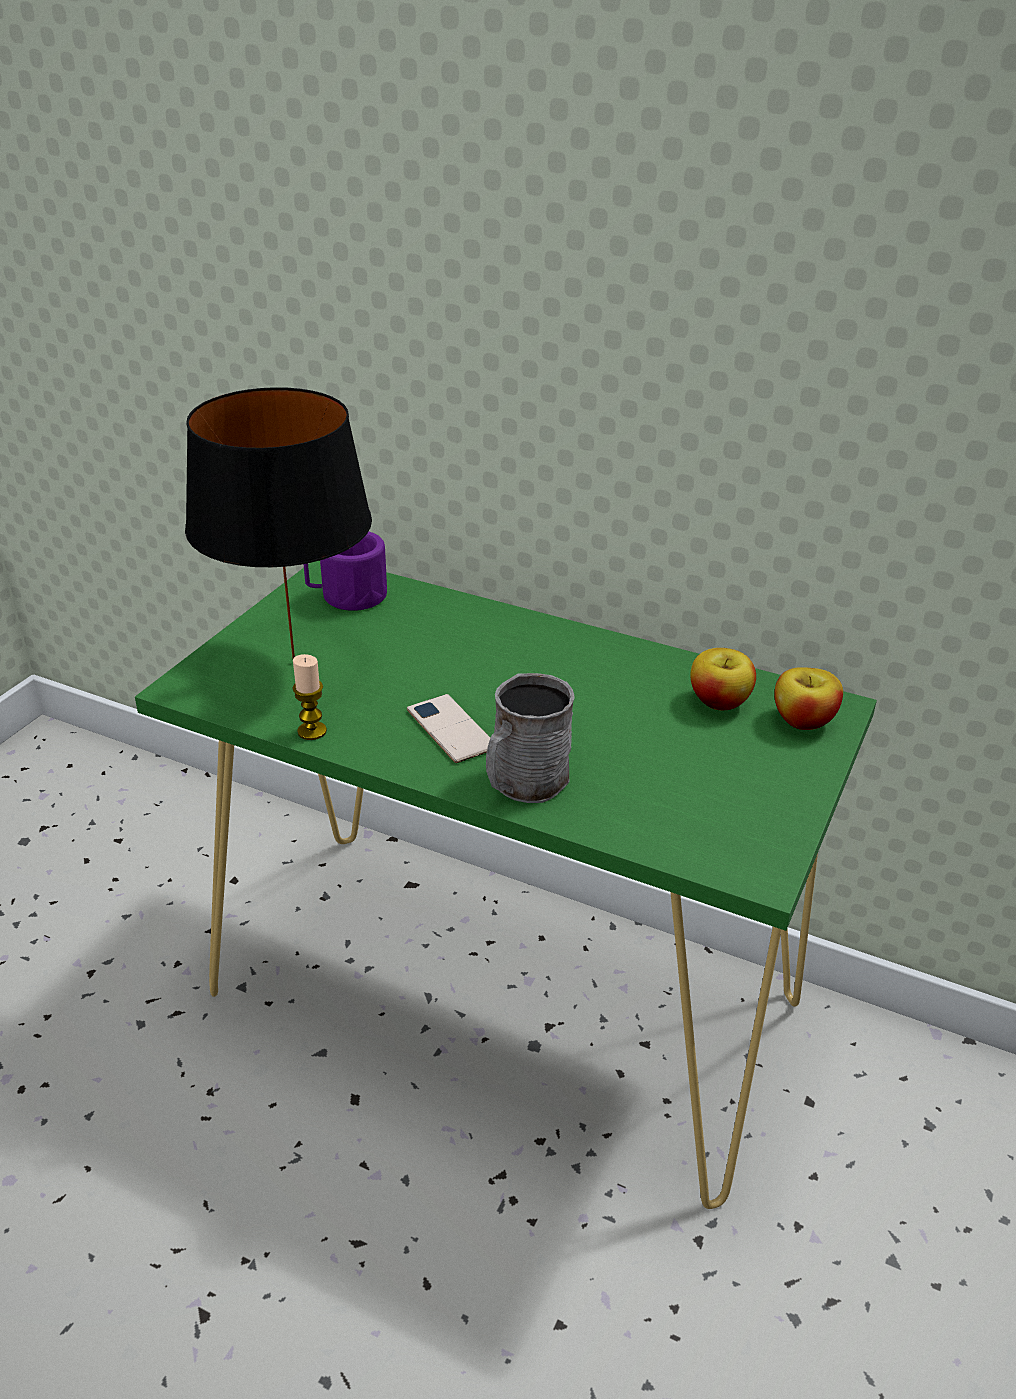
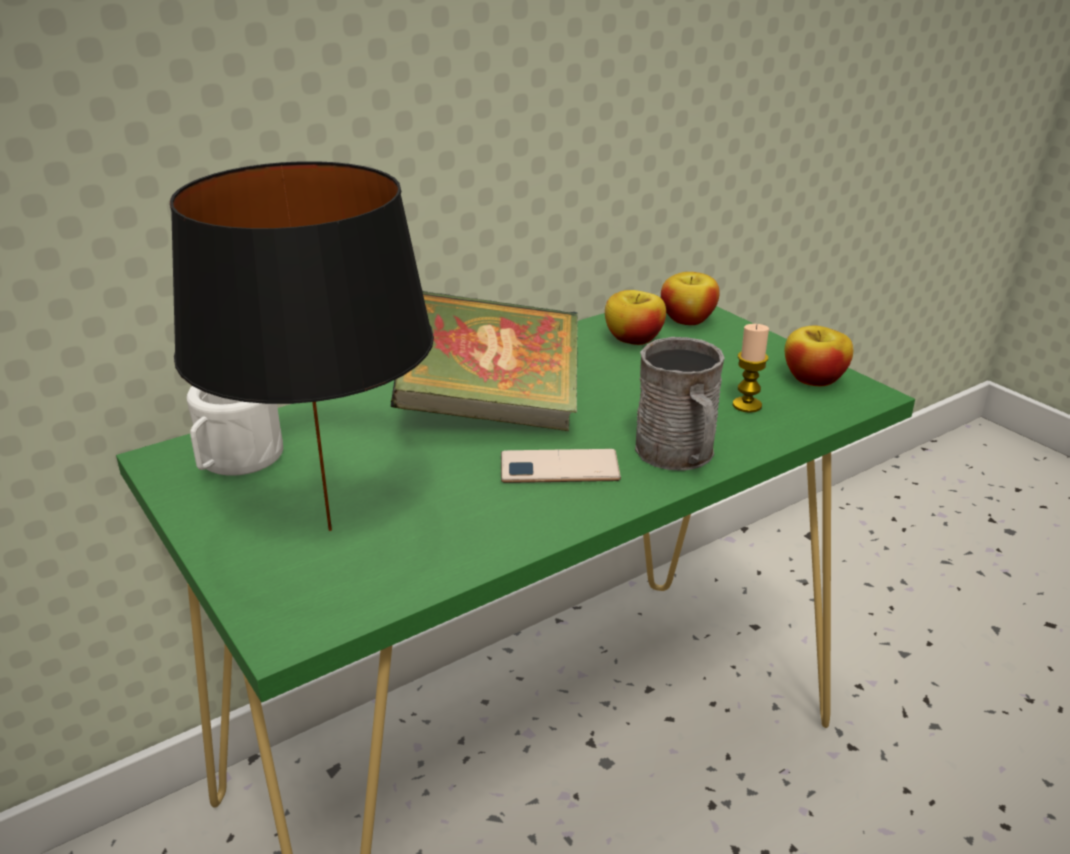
camera: 60 degrees left, 5 degrees down
candle [292,654,327,740] -> candle moved to [733,324,769,413]
purple mug [304,531,387,611] -> white mug [187,386,283,476]
none -> book [391,291,578,431]
none -> apple [785,326,854,386]

